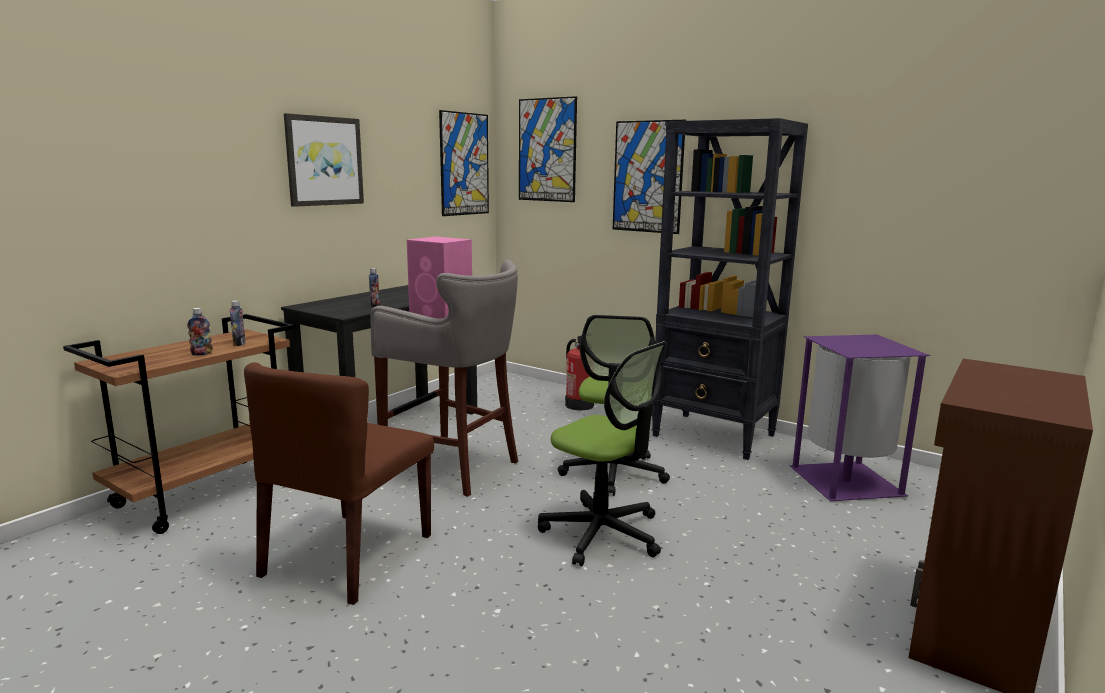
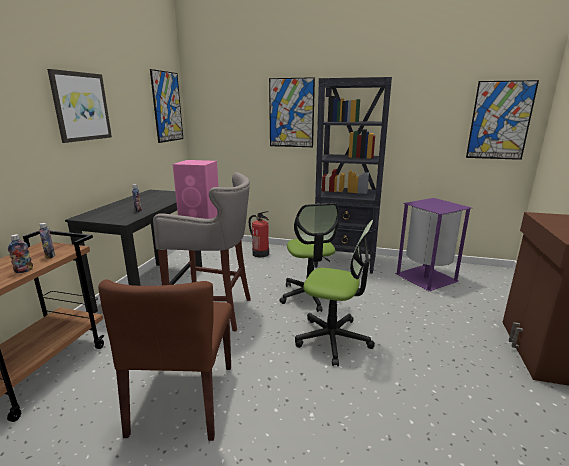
camera: 20 degrees left, 5 degrees up
picture [519,96,577,202] -> picture moved to [466,80,539,160]

